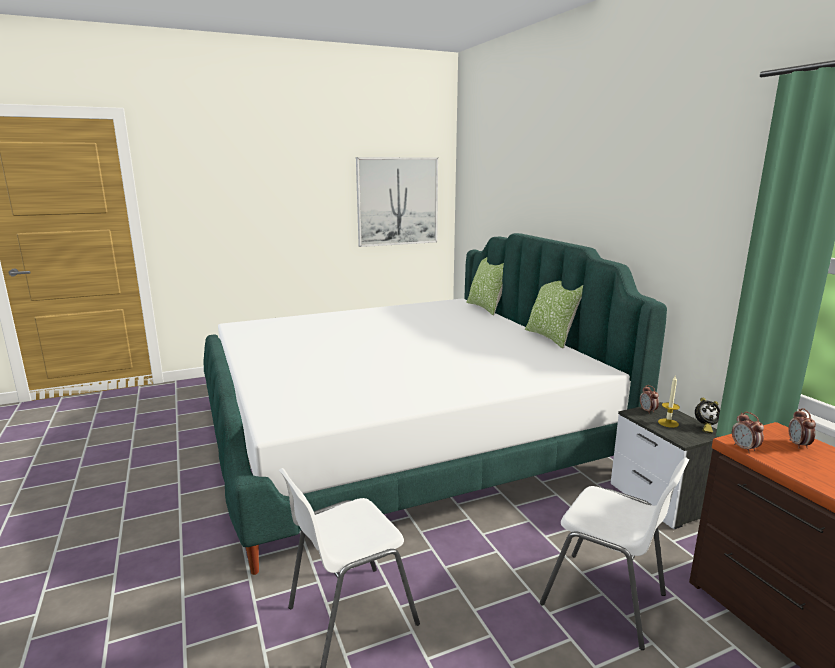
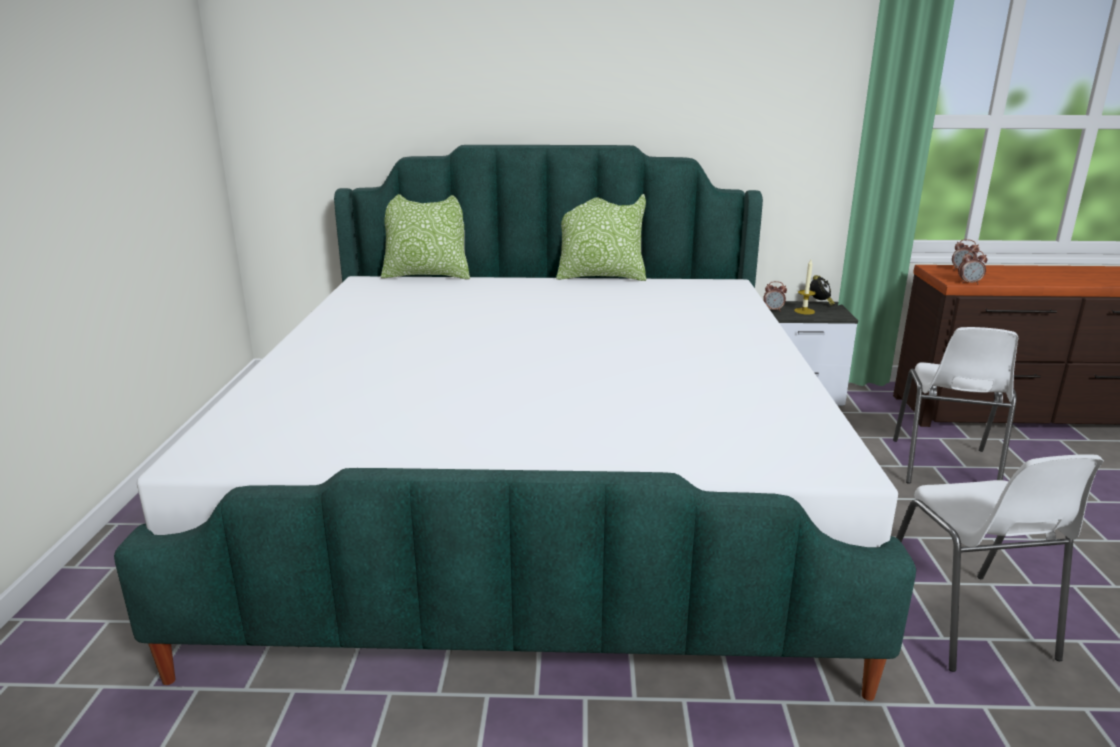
camera: 65 degrees left, 5 degrees up
picture [356,157,438,247] -> none
white chair [540,458,689,650] -> white chair turned 135 degrees clockwise [893,327,1018,484]

